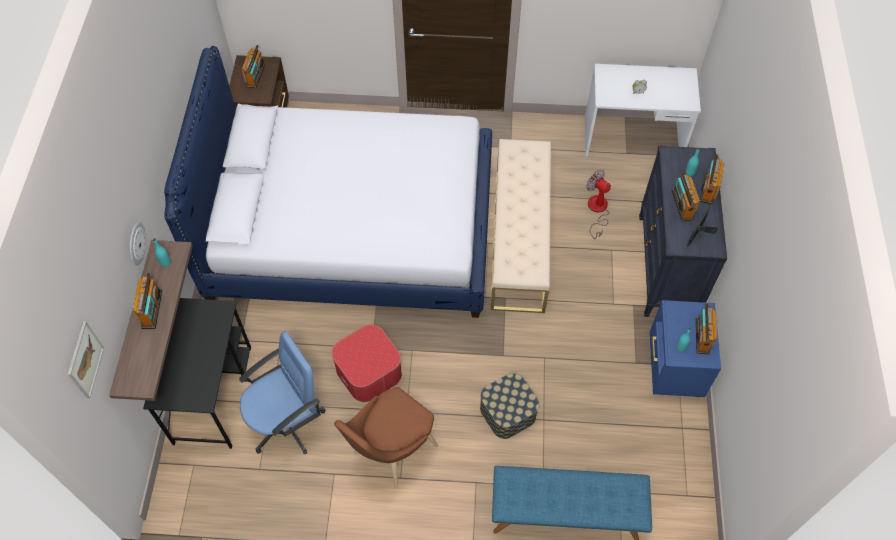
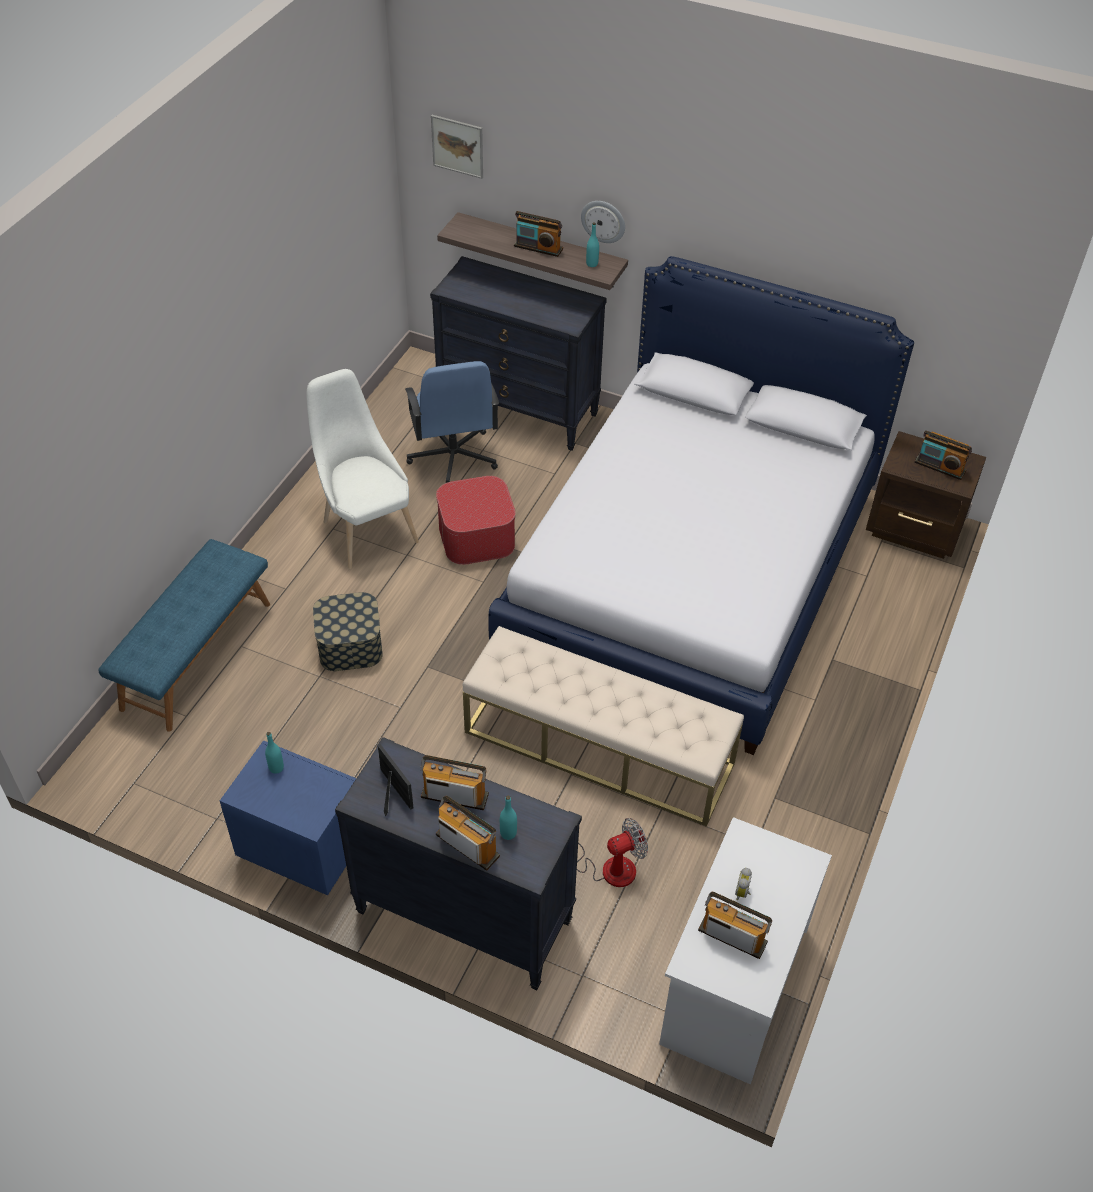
camera: 110 degrees right, 10 degrees down
black desk [143,298,251,449] -> black dresser [430,256,607,451]
brown chair [334,387,438,488] -> white chair [307,369,419,569]
radio [696,303,717,355] -> radio moved to [698,892,772,959]

